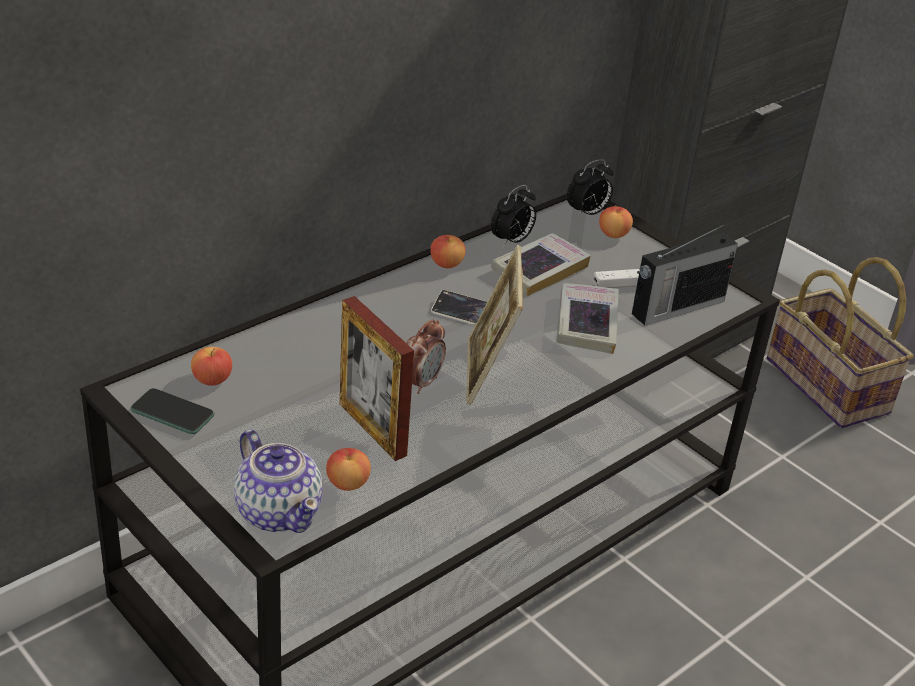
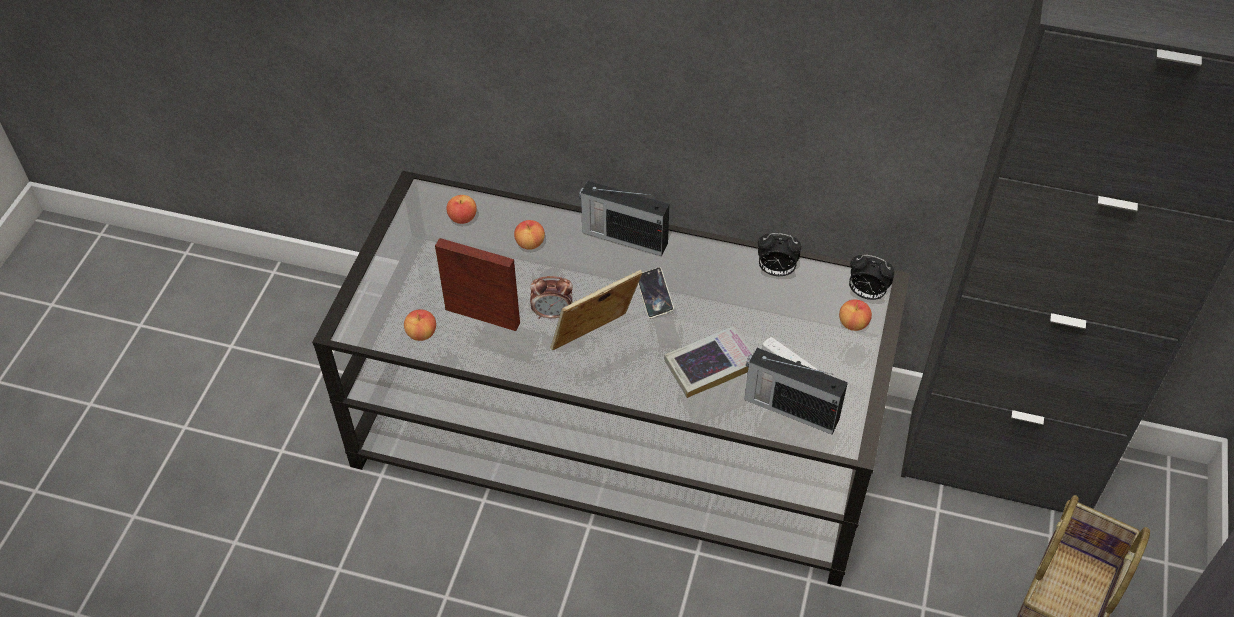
camera: 60 degrees right, 15 degrees up
phone [131,388,215,434] -> none
teapot [234,429,323,533] -> none
picture frame [340,296,414,461] -> picture frame turned 90 degrees clockwise [435,238,520,331]
apple [430,235,466,268] -> apple moved to [514,220,545,250]
book [491,233,591,296] -> none
none -> radio [579,181,670,256]

